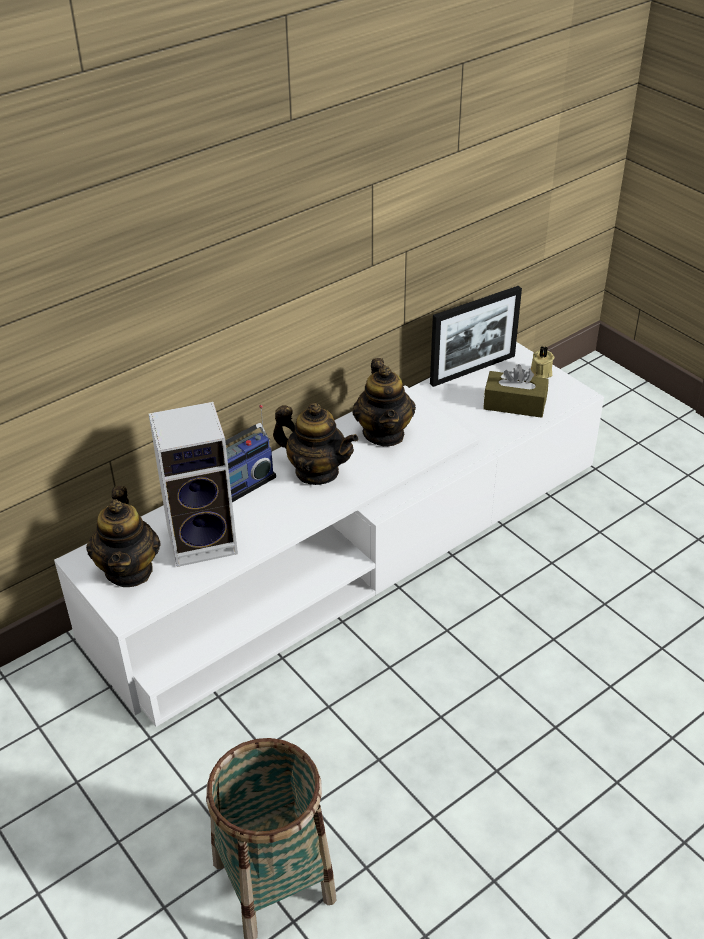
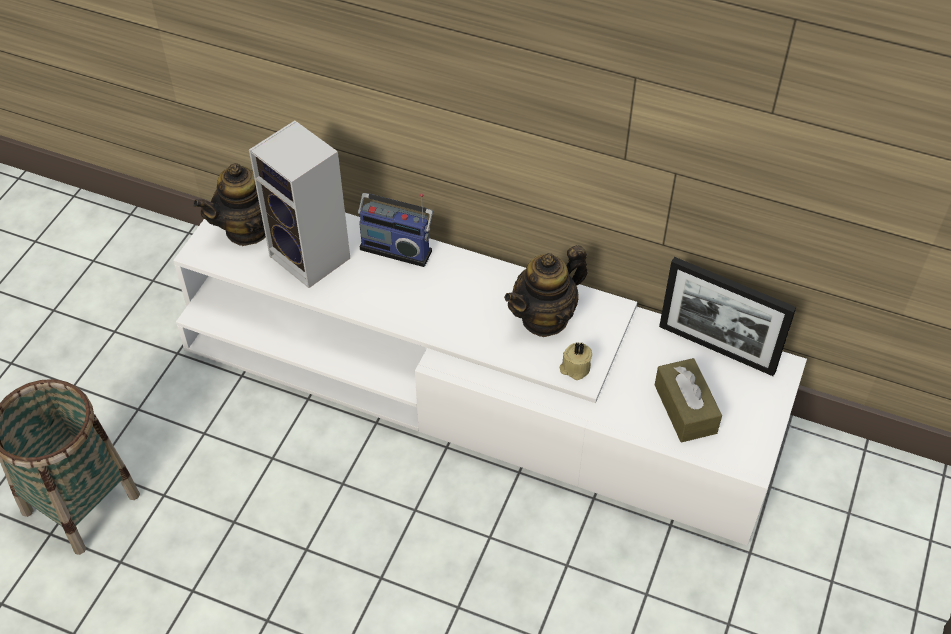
camera: 60 degrees right, 10 degrees up
teapot [273,403,358,485] -> none
beige candle [530,346,554,378] -> beige candle moved to [560,343,592,380]

